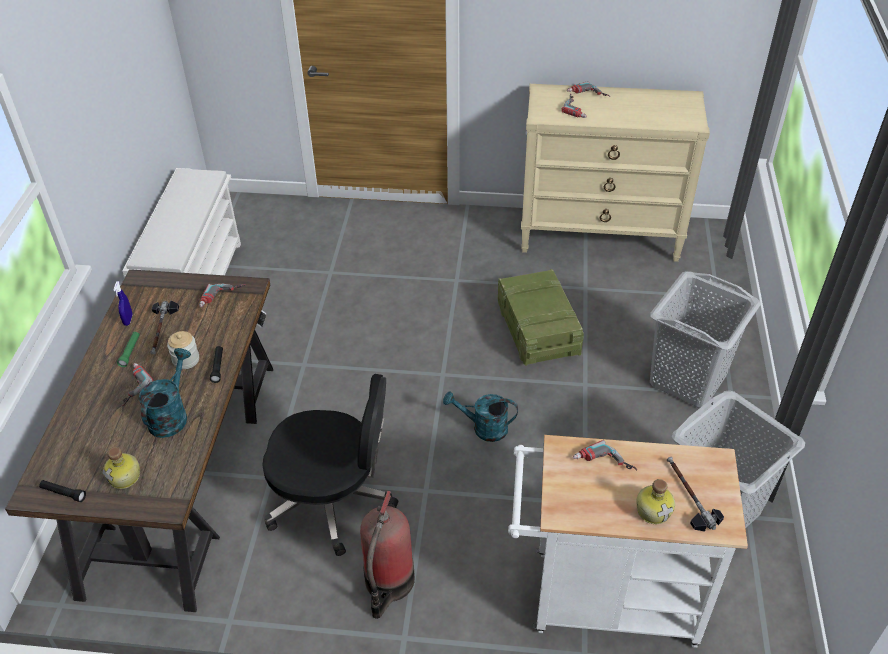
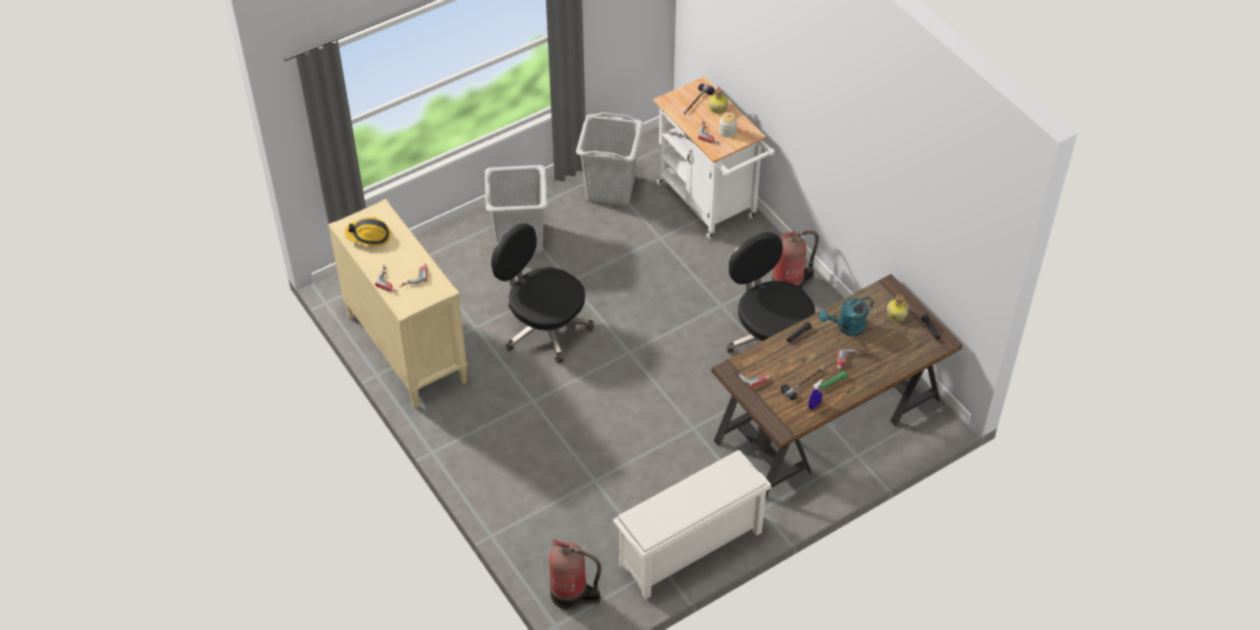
camera: 130 degrees left, 5 degrees up
jar [167,331,199,369] -> jar moved to [719,112,737,137]
turquoise watering can [443,391,518,442] -> none
crate [498,269,584,366] -> black office chair [491,223,594,364]
none -> hard hat [345,217,391,246]
none -> fire extinguisher [549,539,601,610]

